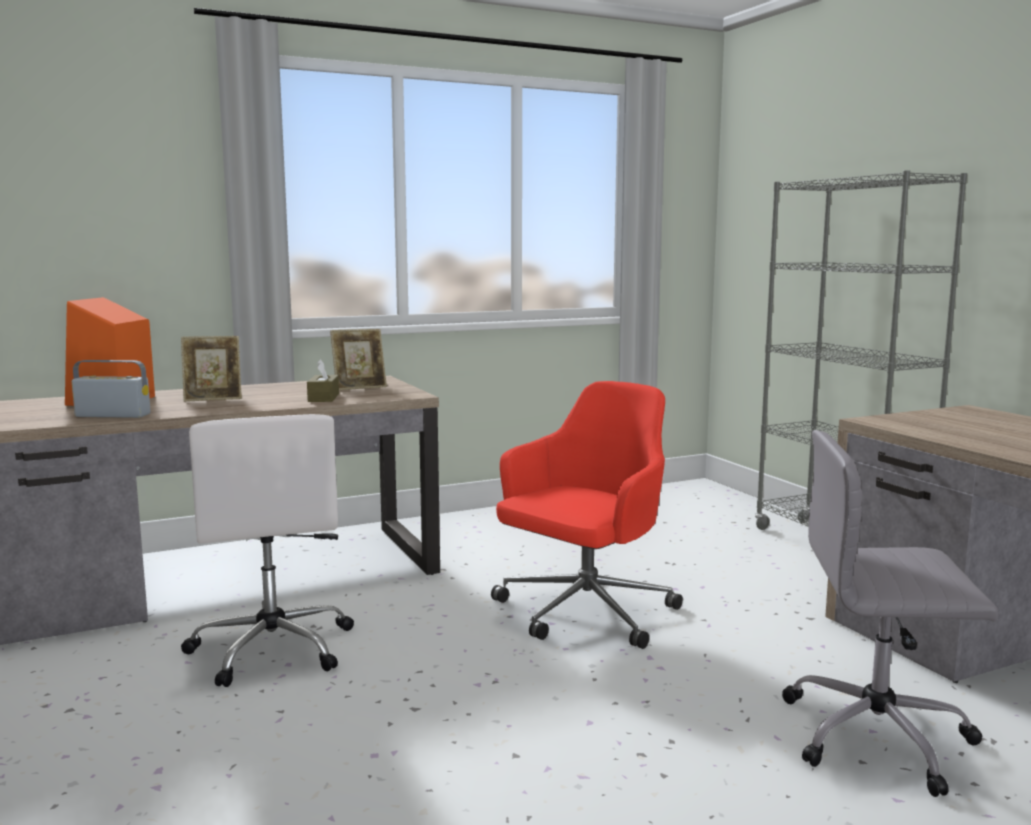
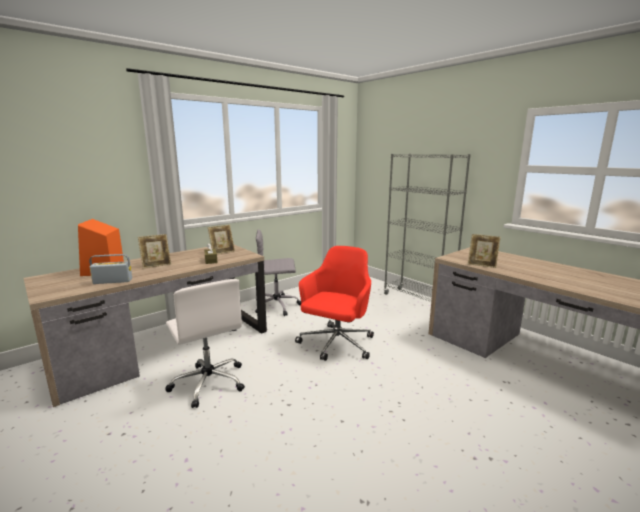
camera: 15 degrees left, 5 degrees up
grey office chair [782,430,998,797] -> grey office chair moved to [255,229,301,316]
none -> picture frame [468,234,501,268]

